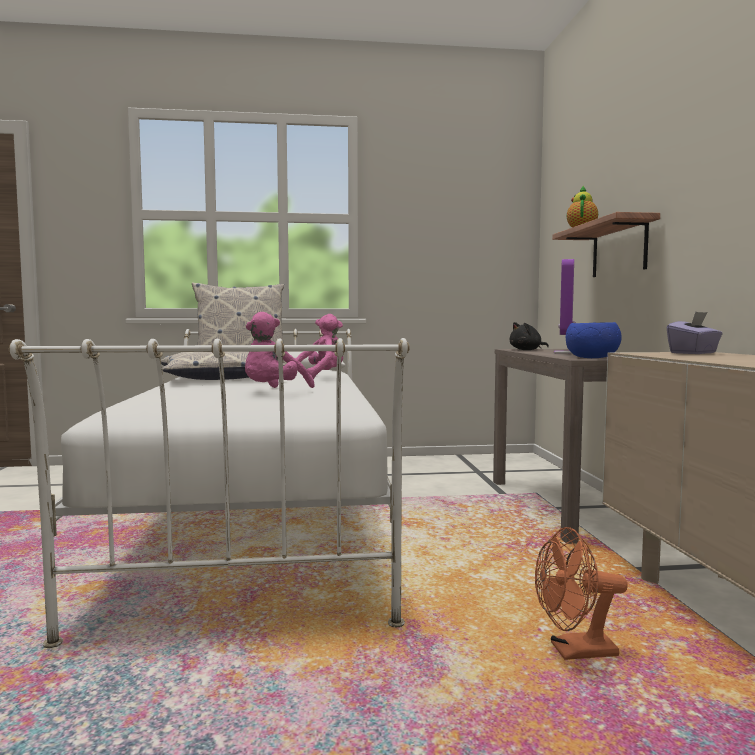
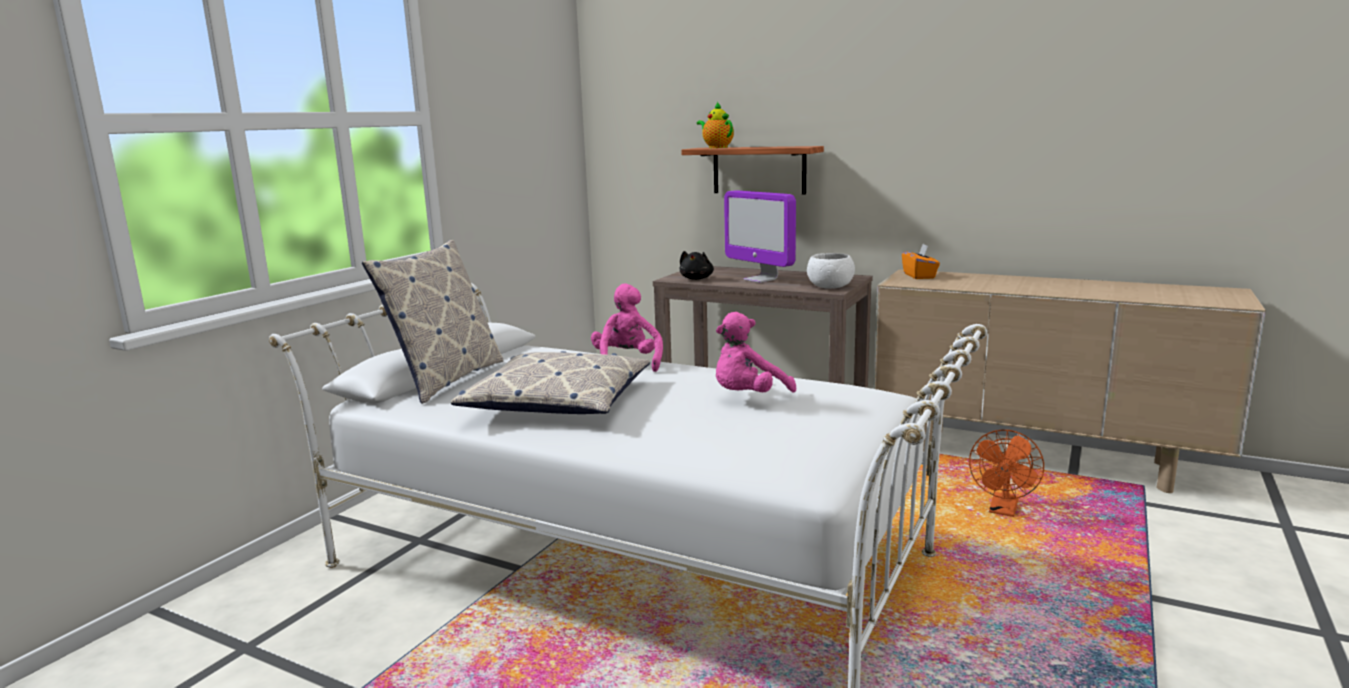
camera: 55 degrees left, 10 degrees up
pink plush toy [245,312,315,388] -> pink plush toy turned 75 degrees clockwise [716,312,796,393]
blue bowl [566,322,622,358] -> white bowl [807,253,855,289]
purple tissue box [667,312,723,354] -> orange tissue box [902,244,940,279]

